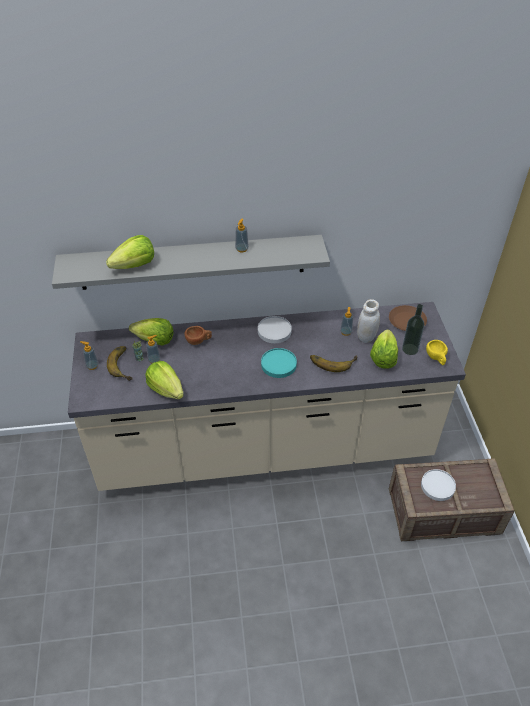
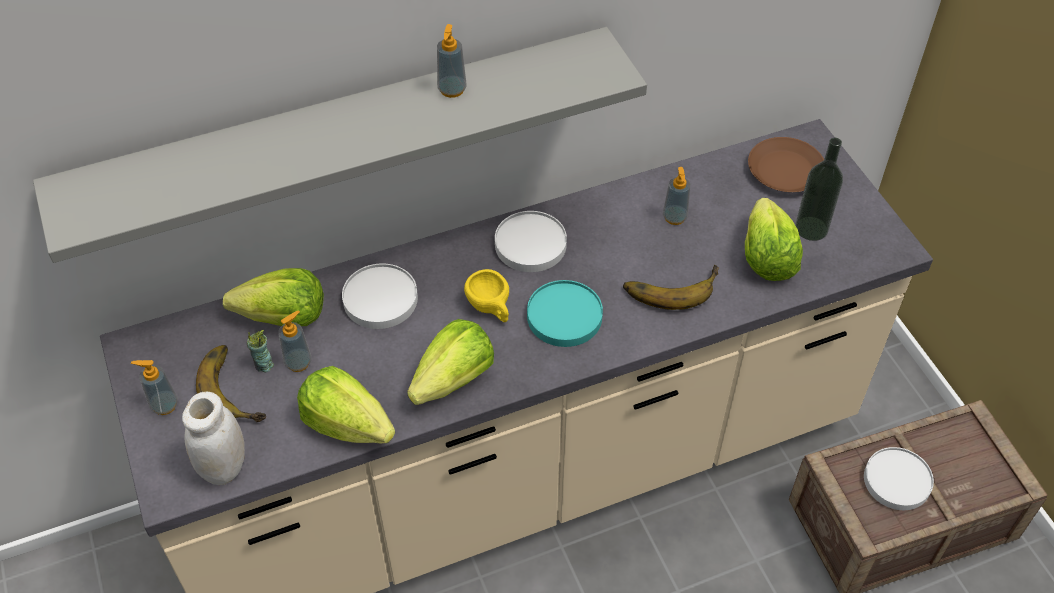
camera: 15 degrees left, 5 degrees up
lettuce [106,235,154,269] -> lettuce moved to [407,319,494,405]
brown cup [184,326,212,345] -> white plate [342,263,418,329]
white jar [357,299,380,343] -> white jar moved to [182,392,245,485]
yellow cup [426,340,448,365] -> yellow cup moved to [464,269,509,322]

